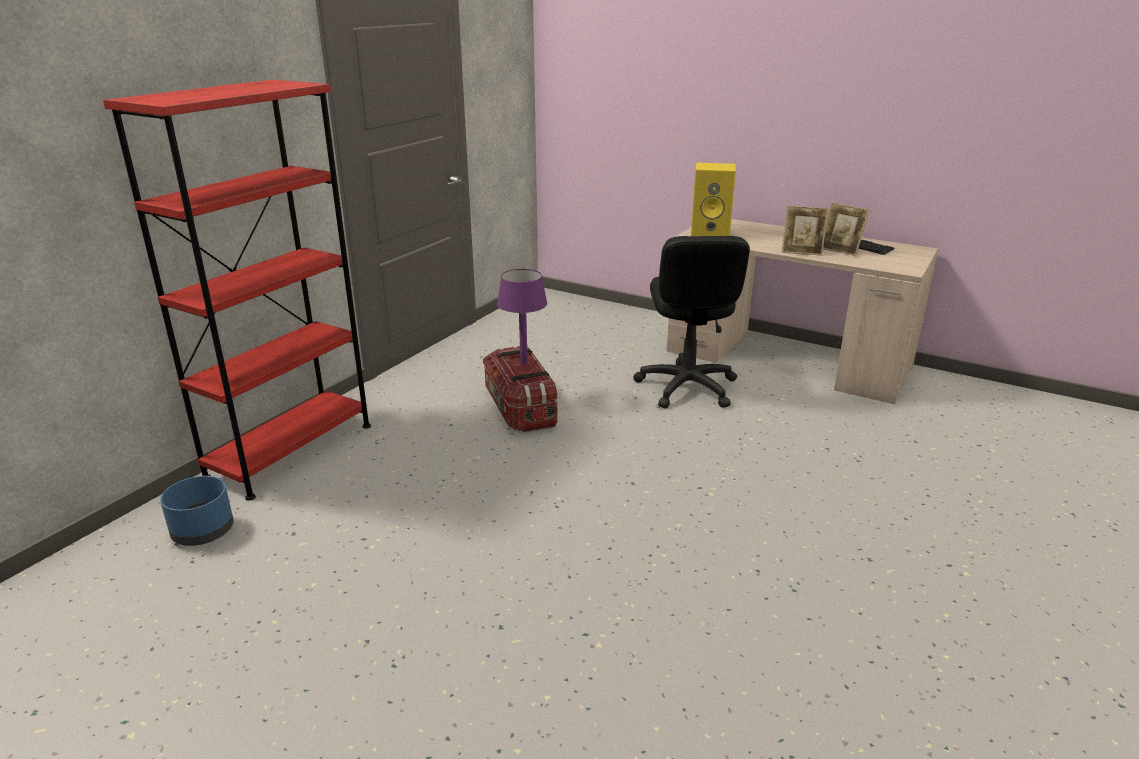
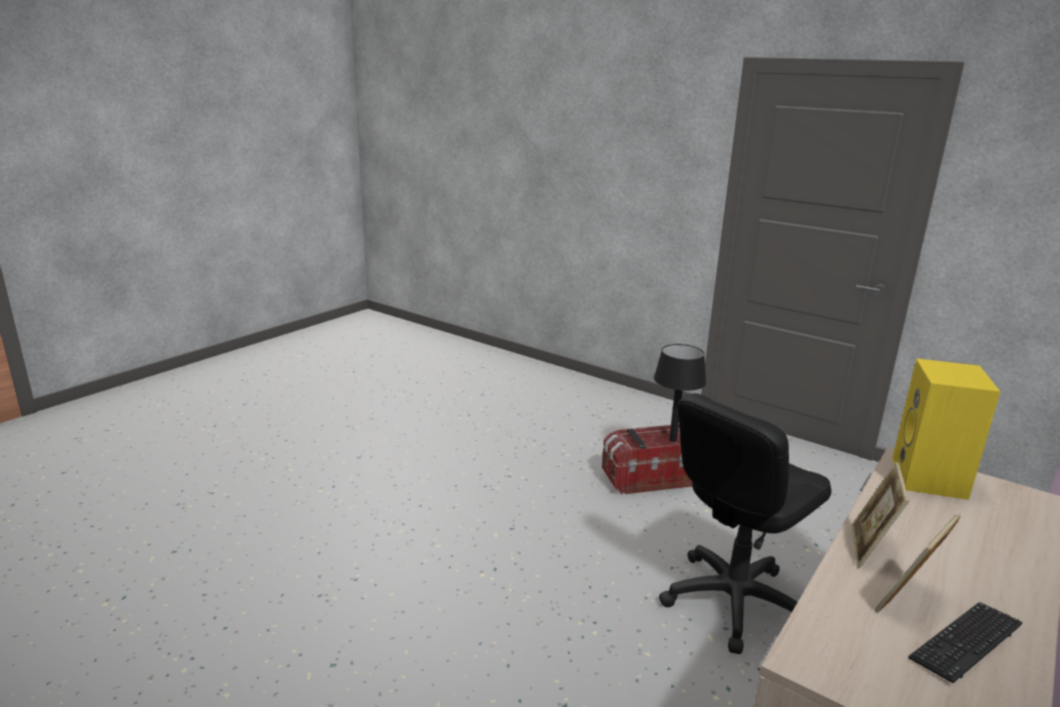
camera: 95 degrees right, 5 degrees down
red bookcase [103,79,371,501] -> none
blue planter [160,476,234,546] -> none
purple table lamp [497,269,547,365] -> black table lamp [654,344,706,442]
black office chair [633,236,750,408] -> black office chair turned 45 degrees counterclockwise [659,393,832,654]

